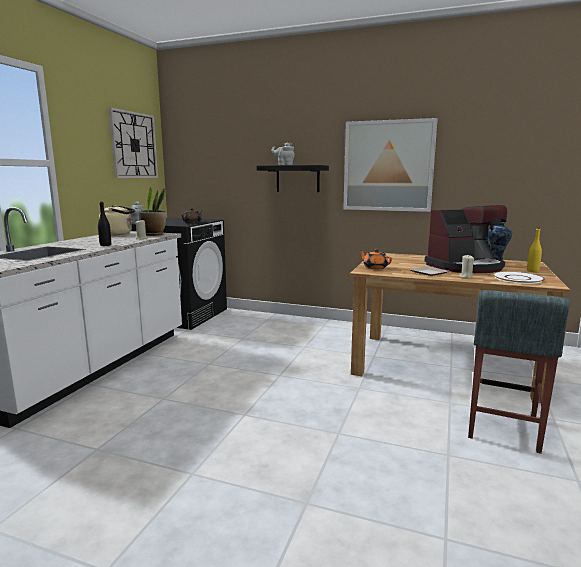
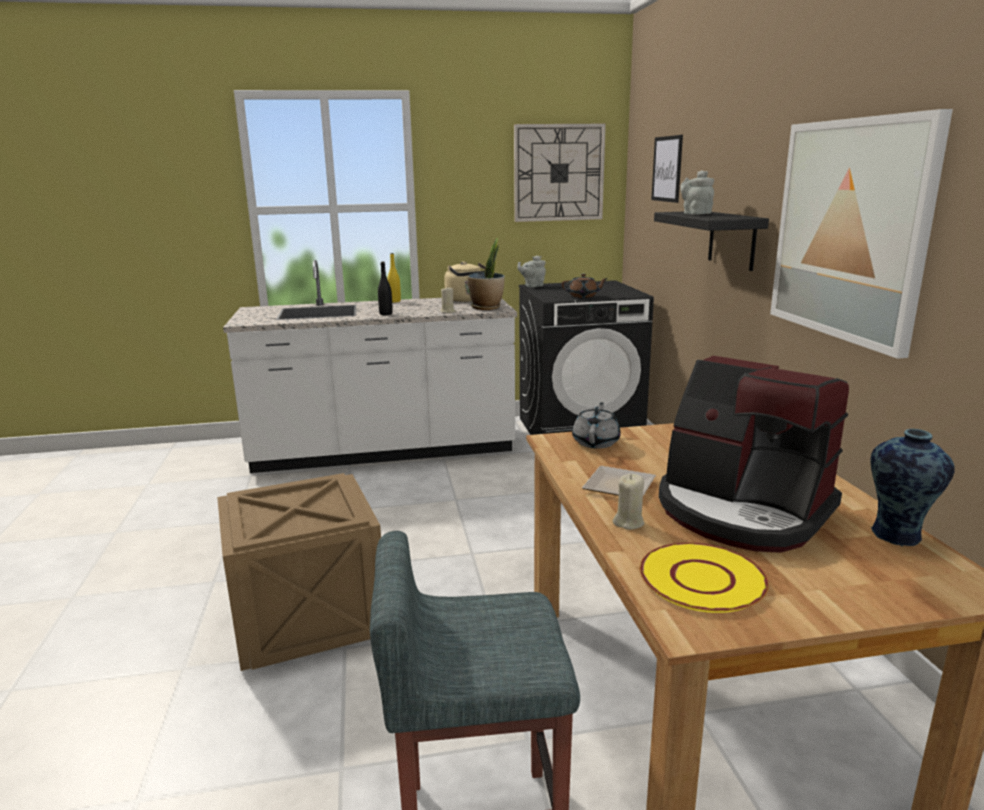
camera: 60 degrees right, 5 degrees up
orange teapot [360,249,392,269] -> grey teapot [572,402,621,449]
white plate [492,271,545,284] -> yellow plate [640,543,769,613]
yellow bottle [527,228,542,272] -> yellow bottle moved to [387,253,401,302]
none -> crate [217,473,381,671]
none -> picture [651,135,683,203]

